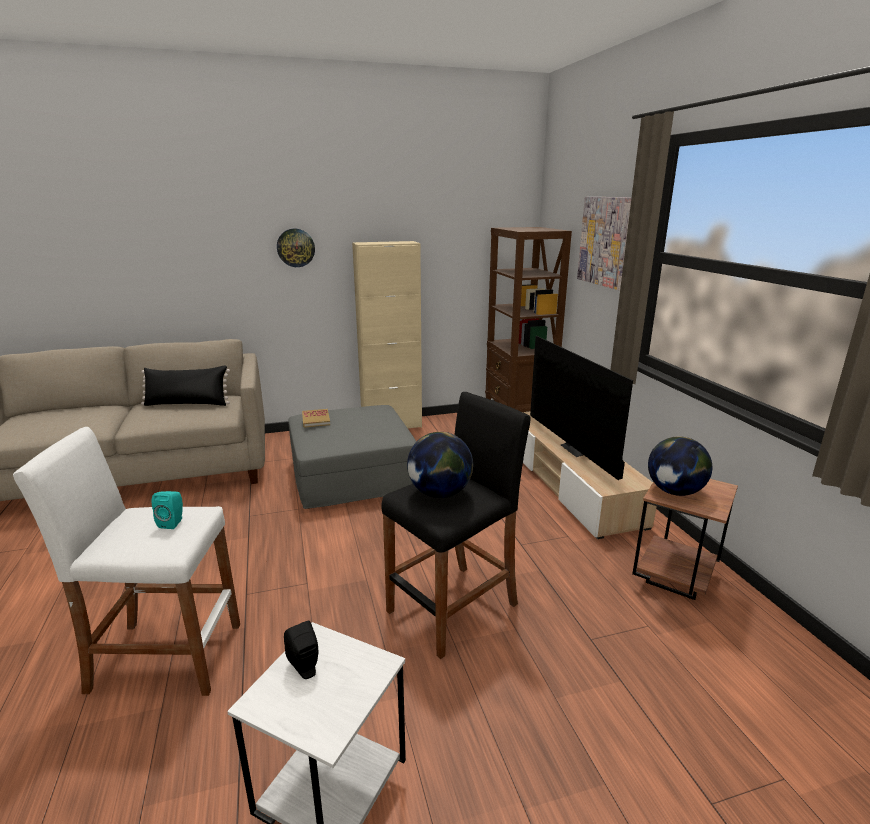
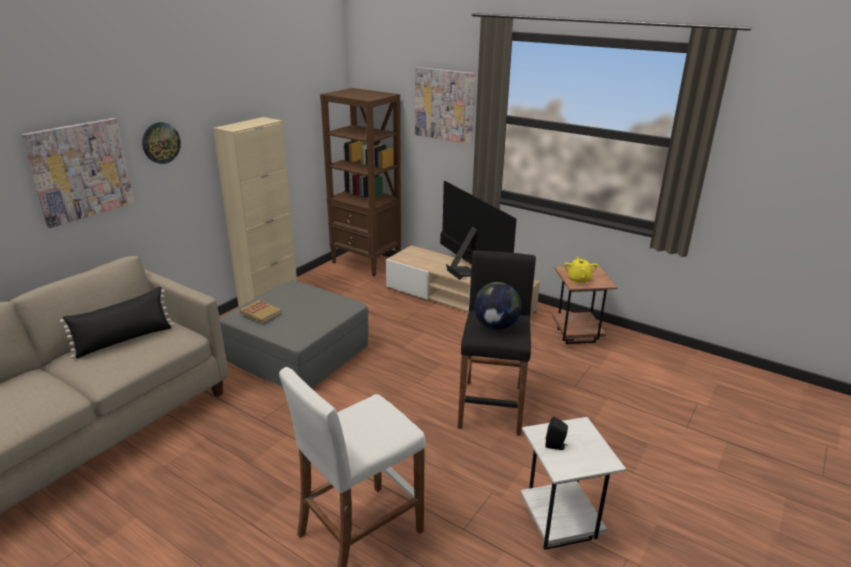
camera: 40 degrees left, 5 degrees up
turquoise speaker [152,491,183,529] -> none
television [530,336,633,480] -> television turned 150 degrees counterclockwise [440,181,517,280]
globe [648,436,712,496] -> yellow teapot [564,257,598,284]
none -> picture [21,118,134,228]

